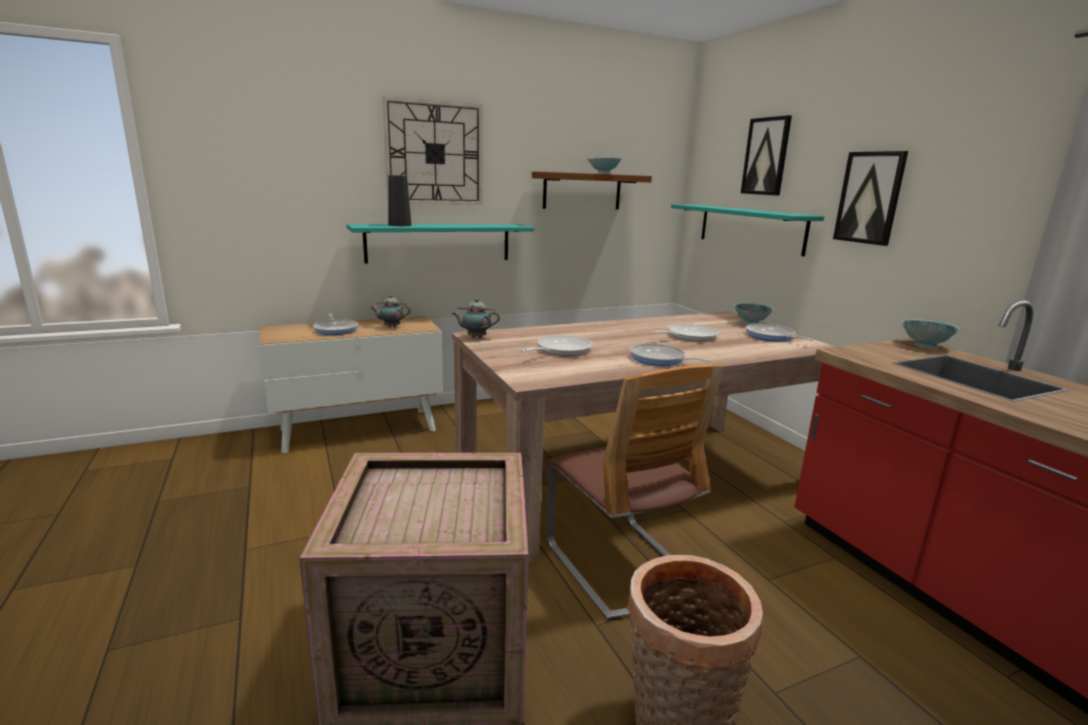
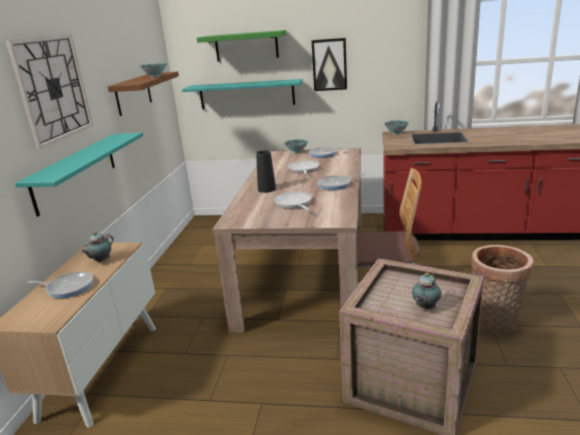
camera: 55 degrees left, 5 degrees up
black vase [388,175,411,226] -> black vase moved to [256,150,276,193]
teapot [452,298,500,338] -> teapot moved to [412,273,441,309]
picture [741,115,792,196] -> green shelf [197,30,287,62]

